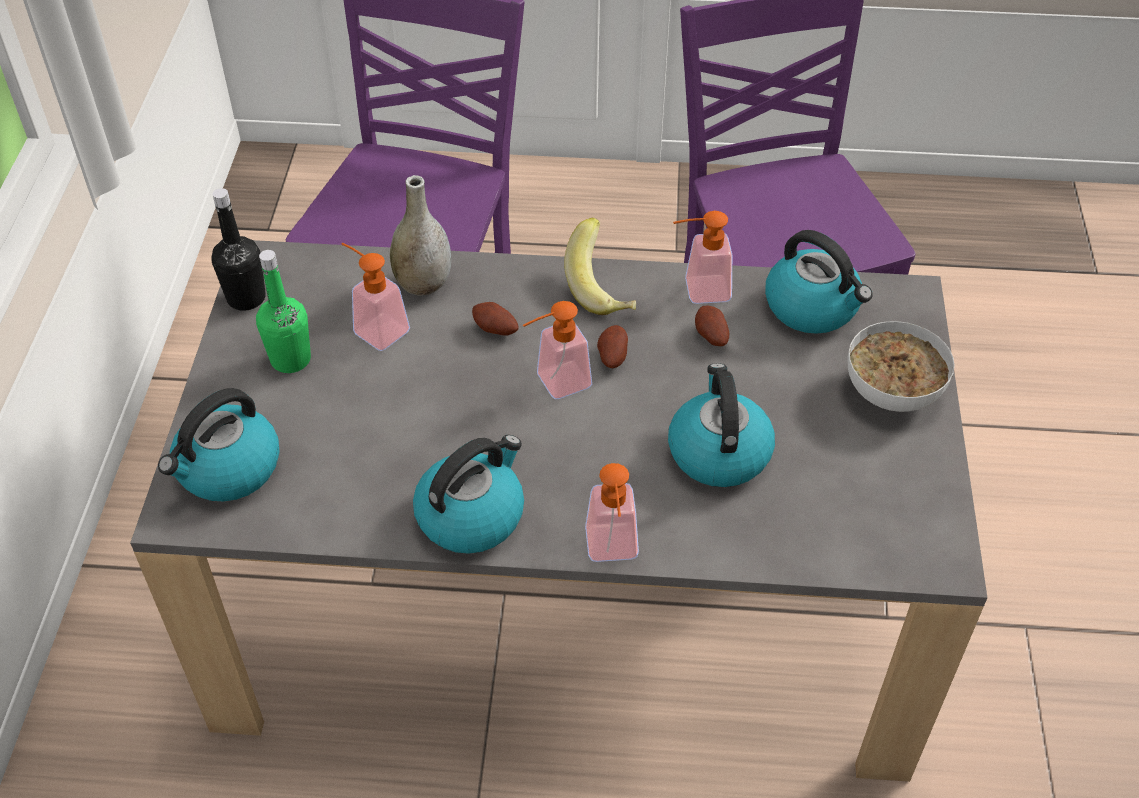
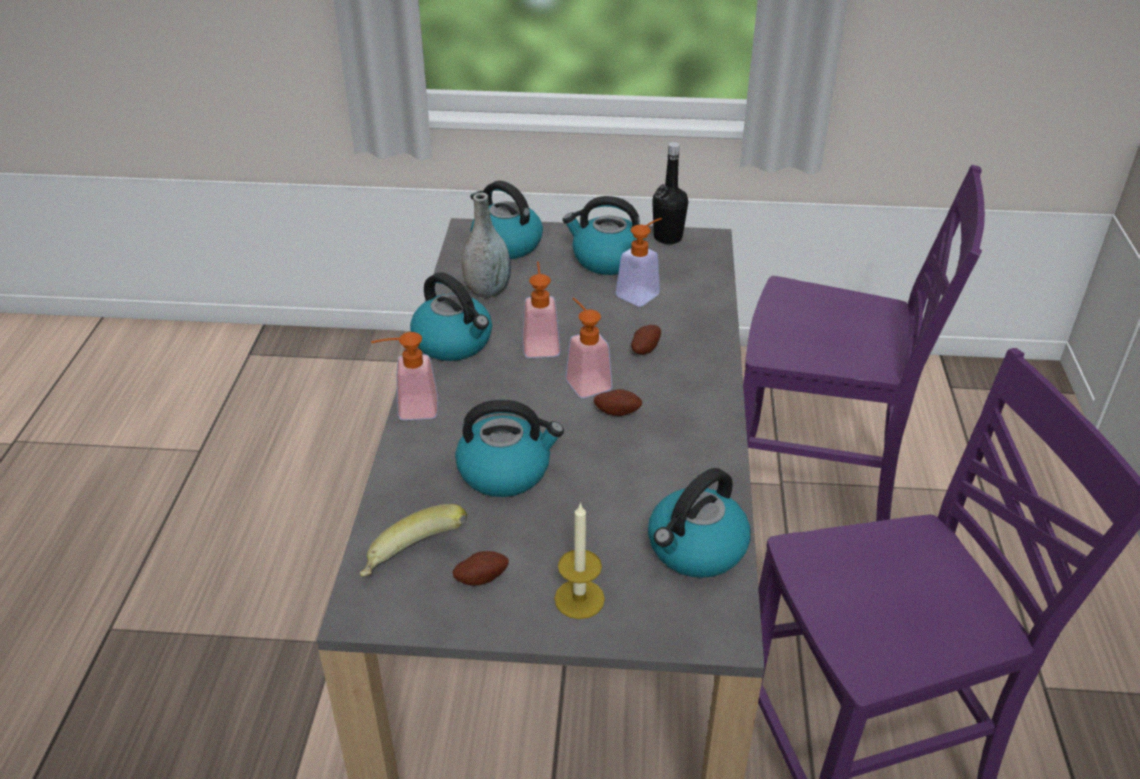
camera: 90 degrees right, 10 degrees down
green bottle [256,250,311,373] -> kettle [563,196,646,275]
grey vase [390,175,451,296] -> grey vase moved to [462,193,511,298]
banana [564,218,636,315] -> banana moved to [360,504,467,577]
soap dispenser [673,211,732,304] -> soap dispenser moved to [522,262,561,358]
potato [695,305,729,346] -> potato moved to [453,551,509,586]
bowl [847,321,955,412] -> candle [554,502,605,619]

